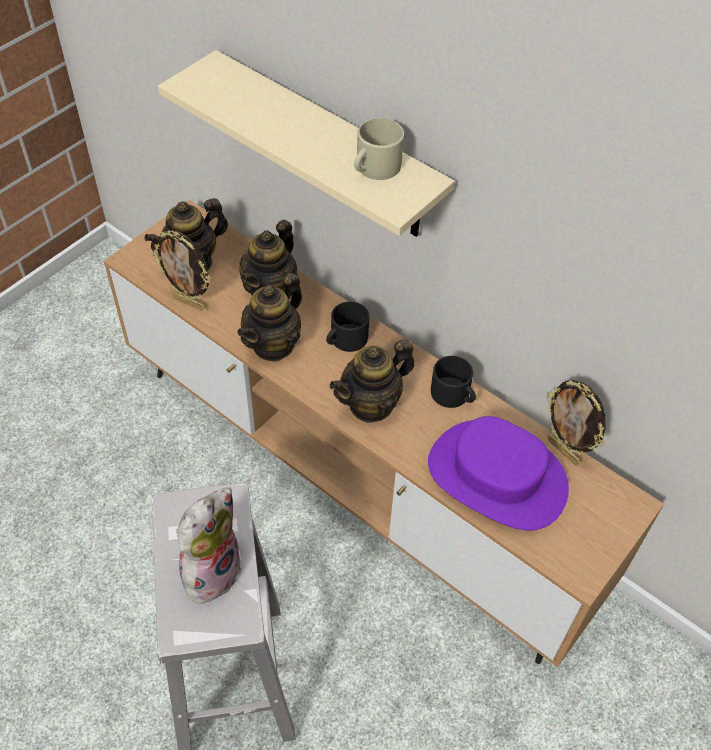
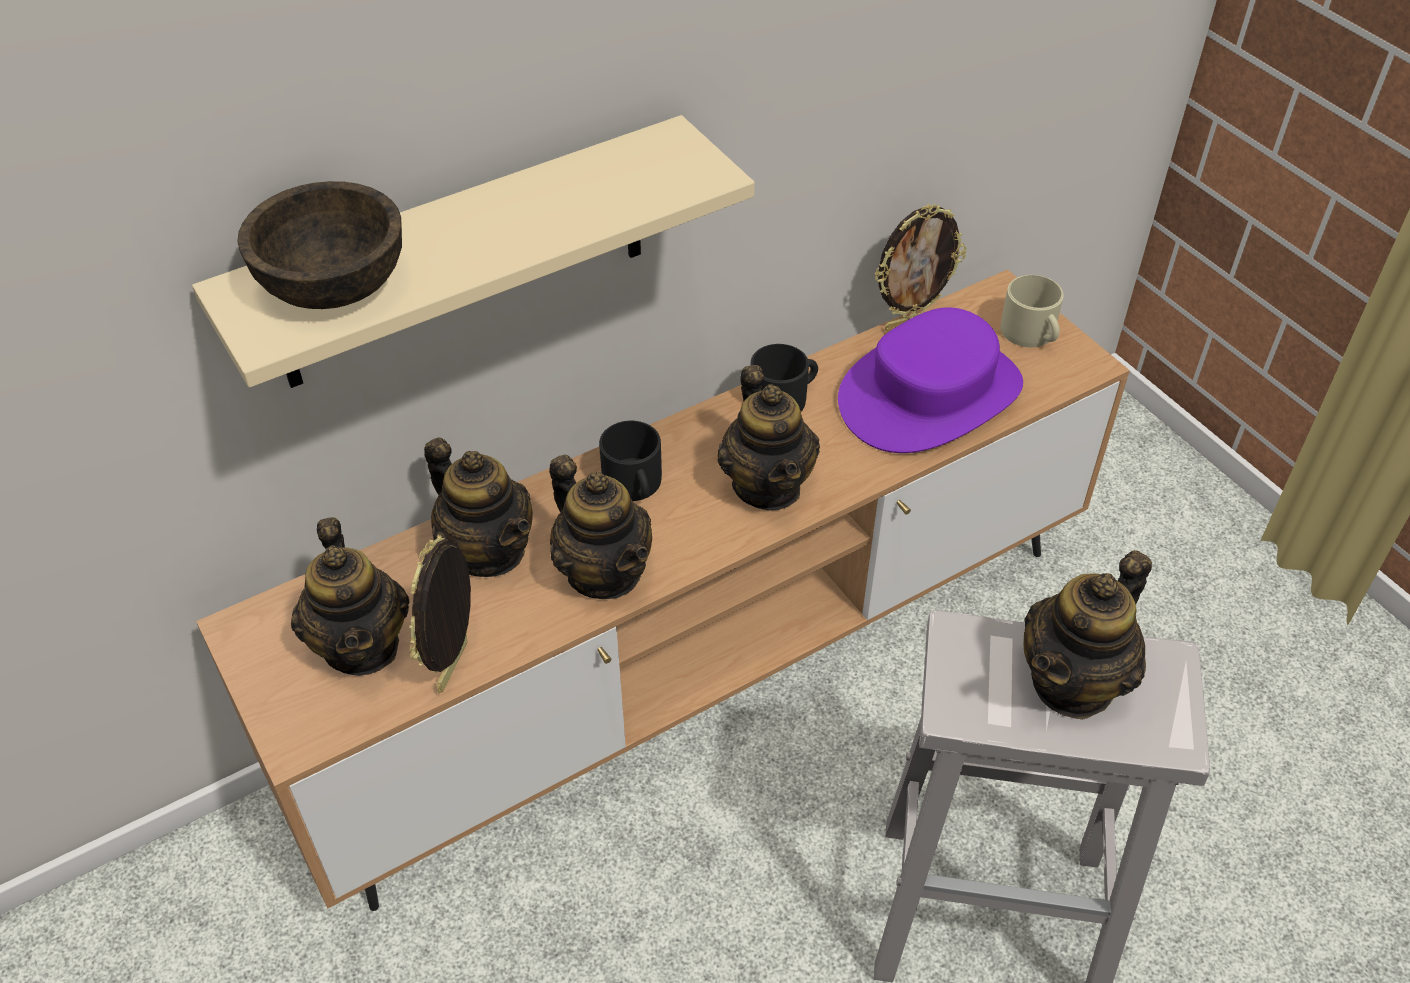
camera: 70 degrees left, 5 degrees down
picture frame [152,230,211,310] -> picture frame turned 150 degrees clockwise [409,535,471,693]
plush toy [176,487,242,604] -> teapot [1023,550,1152,720]
beige mug [354,118,404,180] -> beige mug moved to [1001,275,1064,347]
none -> brown bowl [237,181,402,309]

